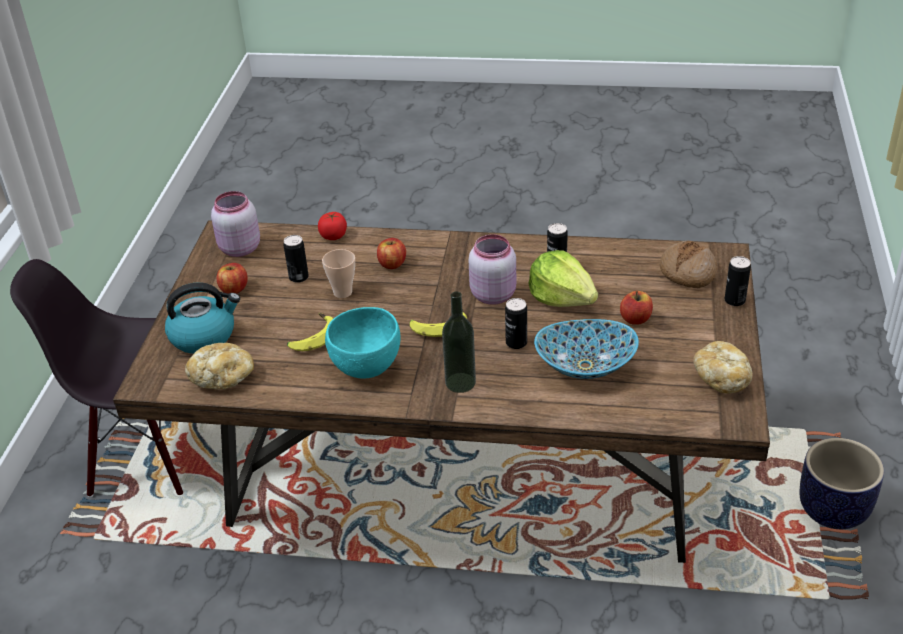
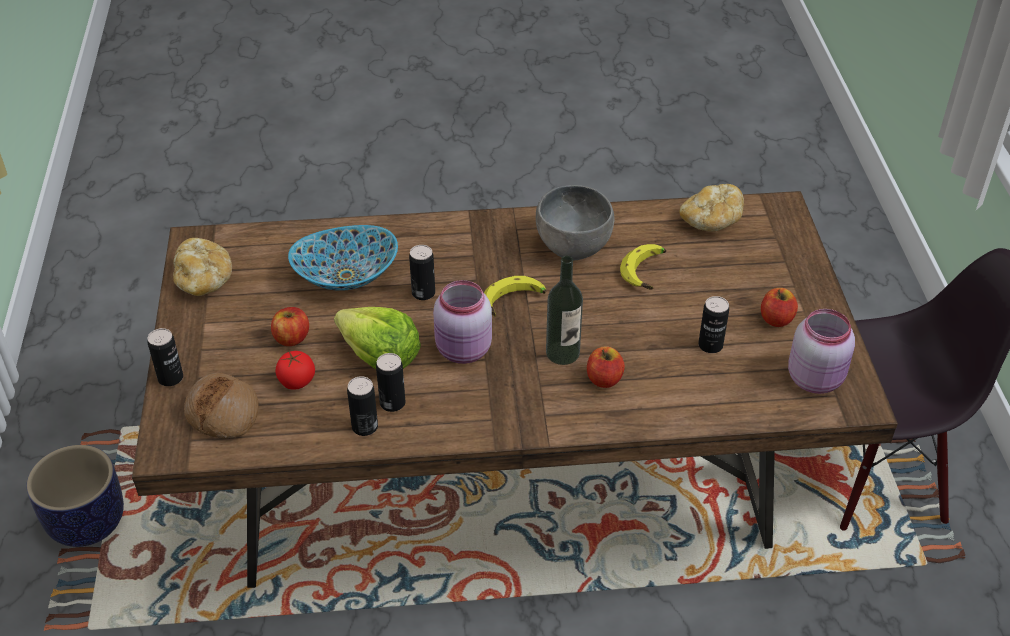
camera: 165 degrees right, 5 degrees up
kettle [165,282,240,354] -> none
tomato [318,212,347,240] -> tomato moved to [275,351,315,390]
cup [322,249,355,298] -> none
turquoise bowl [325,307,400,379] -> grey bowl [536,185,614,260]
bottle [442,291,476,393] -> bottle moved to [546,256,583,365]
none -> can [347,376,378,436]

